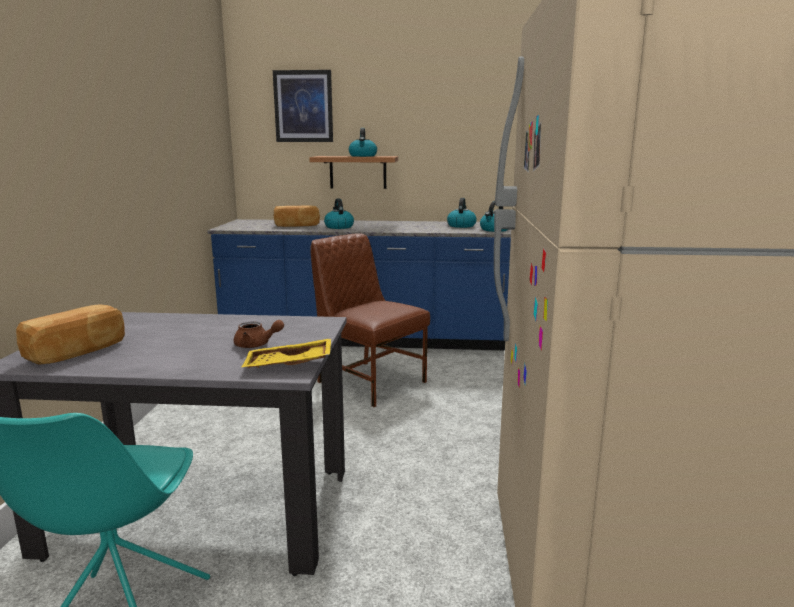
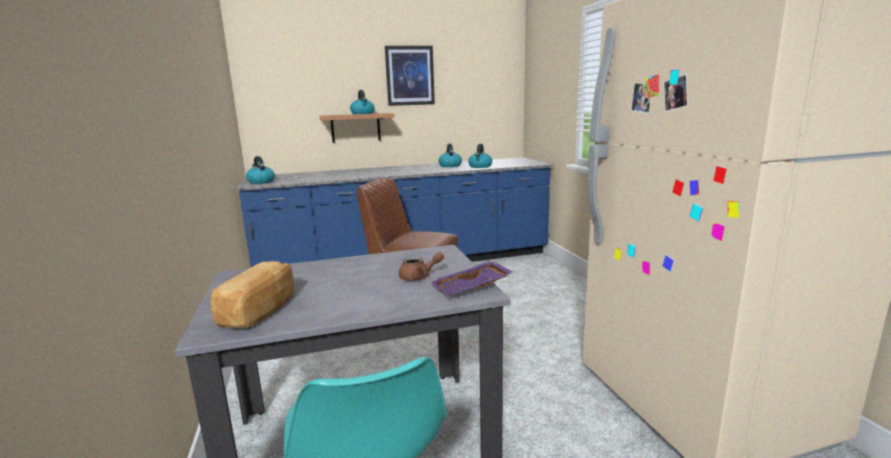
camera: 20 degrees left, 0 degrees up
yellow tray [241,338,331,368] -> purple tray [430,260,514,296]
picture [273,70,333,142] -> picture moved to [385,46,435,106]
bread [274,205,320,227] -> none
kettle [324,199,354,229] -> kettle moved to [246,156,275,184]

